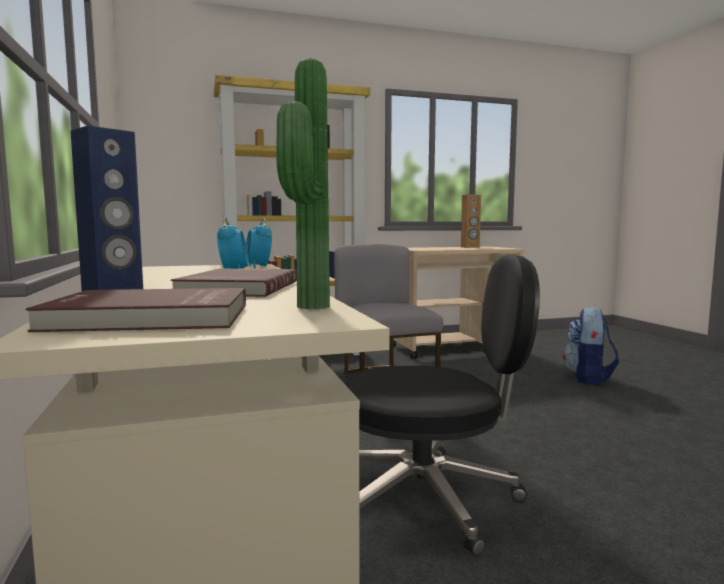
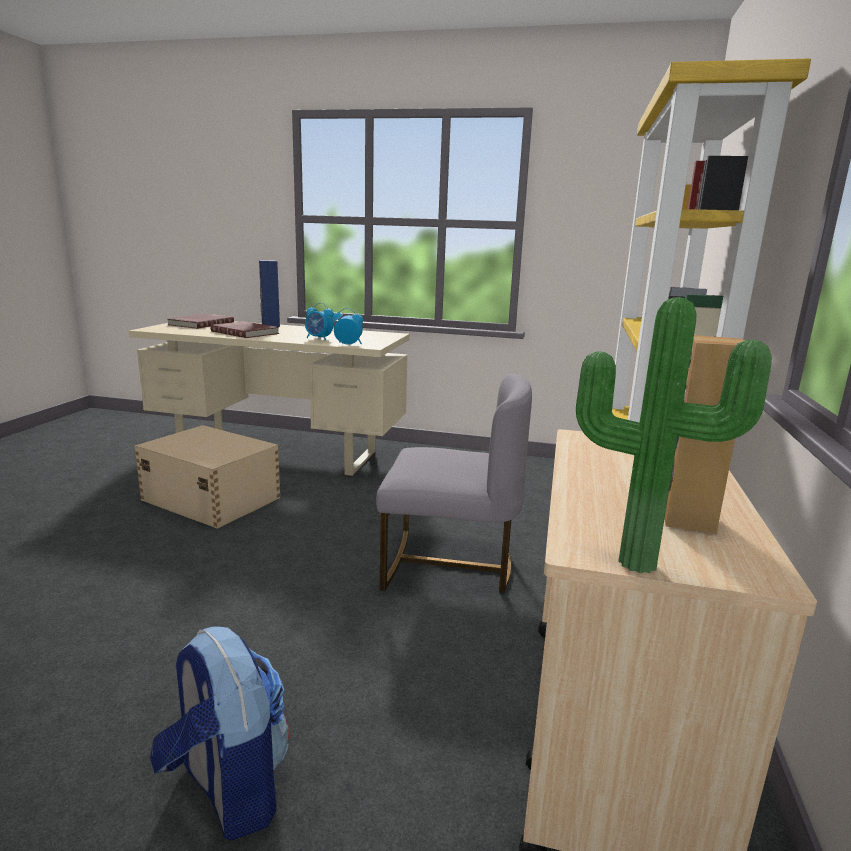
camera: 120 degrees right, 10 degrees up
potted plant [277,58,330,309] -> potted plant moved to [576,297,772,573]
black office chair [346,254,540,556] -> beige storage box [135,425,280,529]

